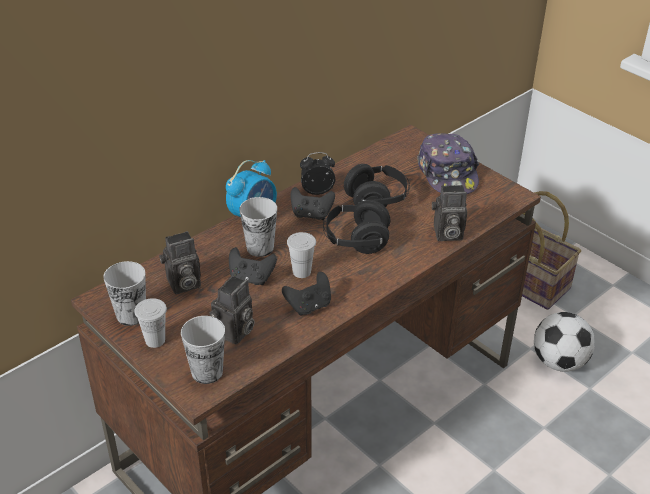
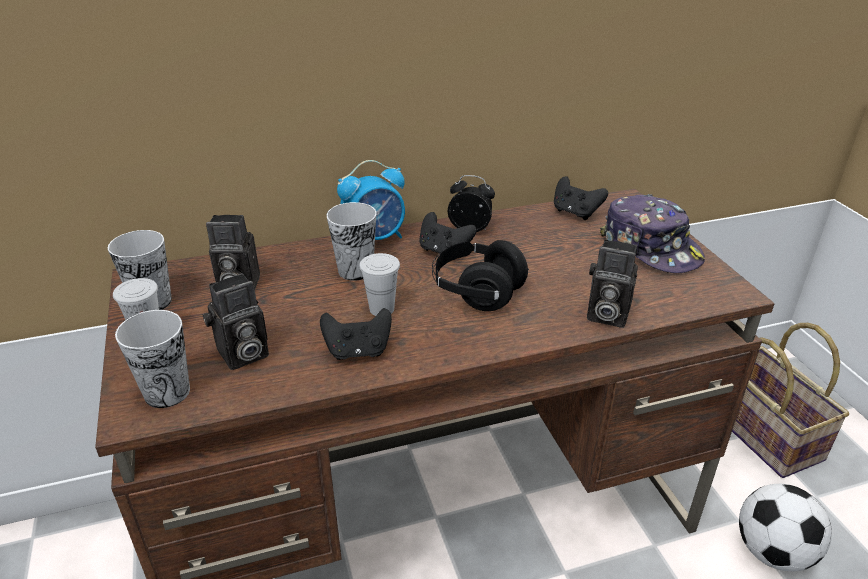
camera: 25 degrees right, 5 degrees down
black game controller [229,247,277,285] -> black game controller moved to [554,176,608,220]
black headphones [344,164,410,207] -> none
cap [417,133,479,194] -> cap turned 45 degrees counterclockwise [600,194,705,273]

